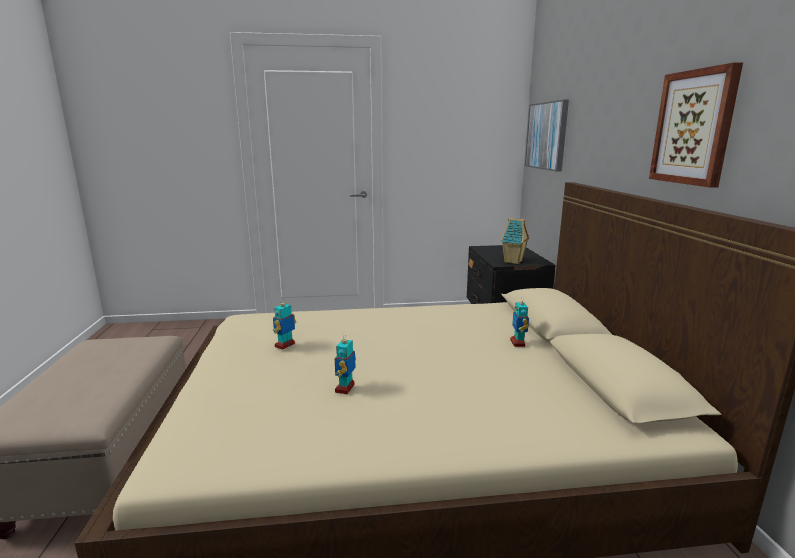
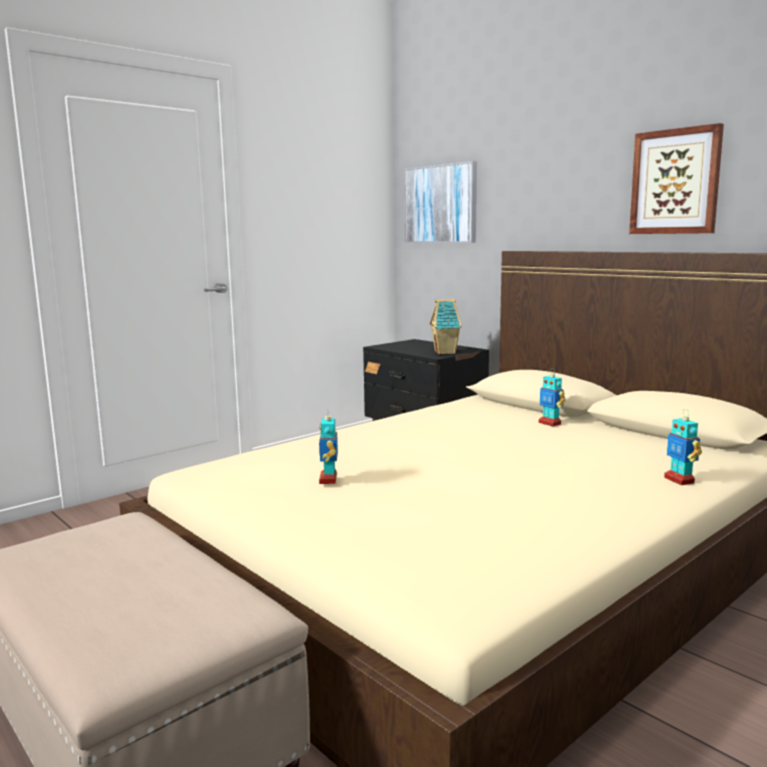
camera: 35 degrees left, 5 degrees down
toy robot [335,335,356,394] -> toy robot moved to [664,409,702,485]

